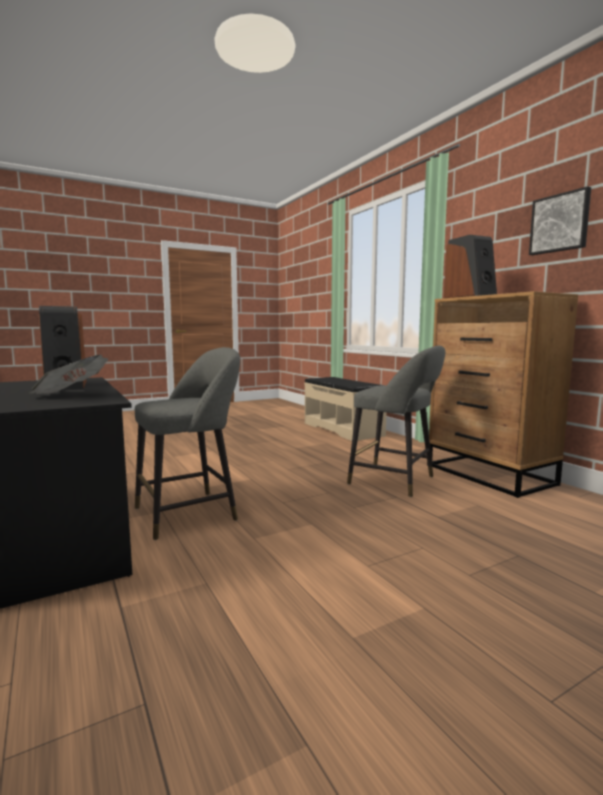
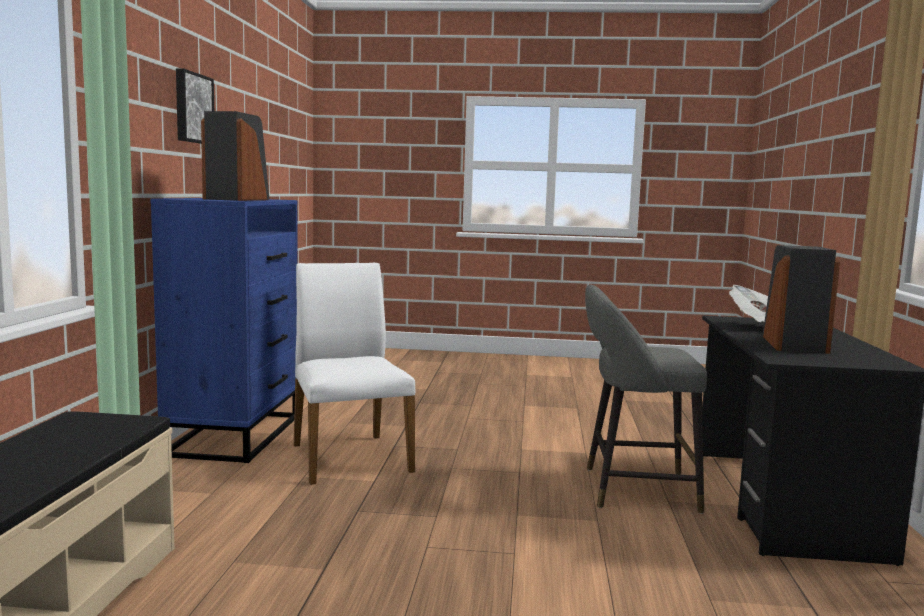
camera: 145 degrees left, 0 degrees up
grey stool [347,346,445,497] -> white chair [294,263,415,485]
brown dresser [427,291,578,498] -> blue dresser [150,198,298,463]

